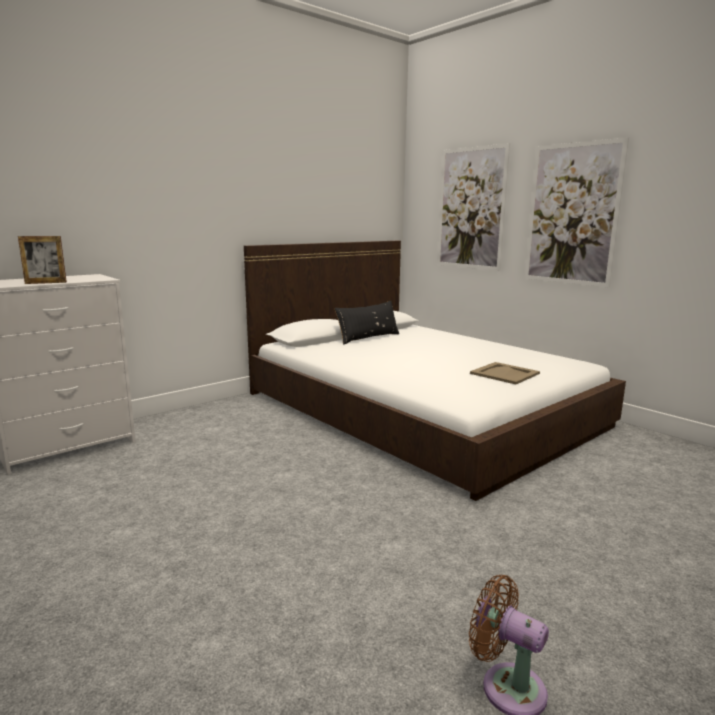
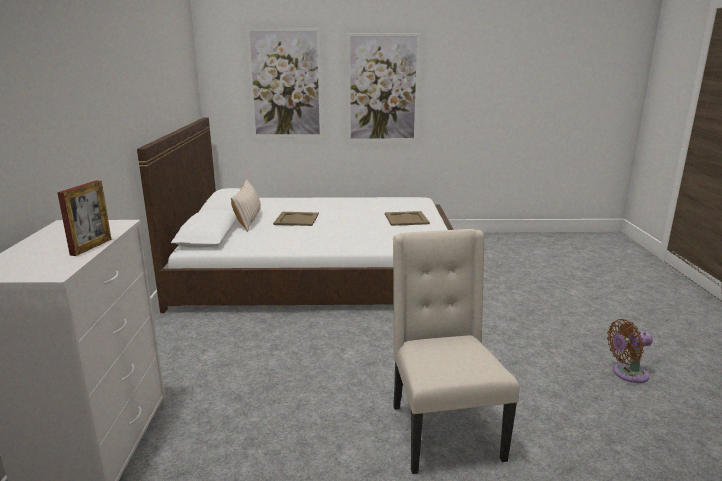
camera: 50 degrees left, 5 degrees up
black pillow [335,301,399,345] -> beige pillow [231,179,261,232]
none -> beige tray [273,212,319,226]
none -> beige chair [393,229,519,474]

